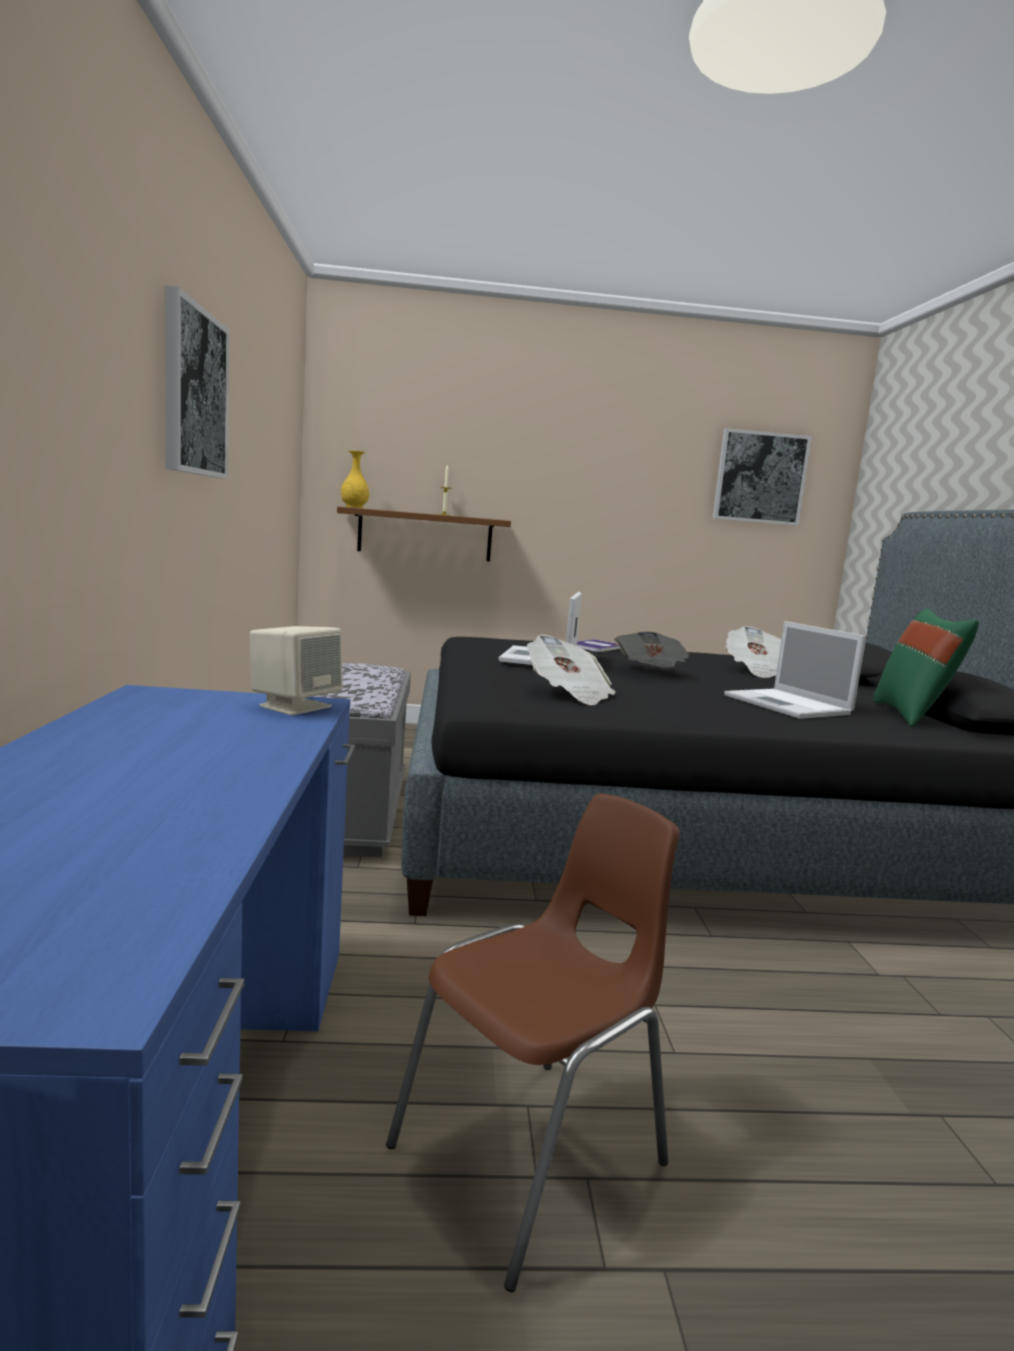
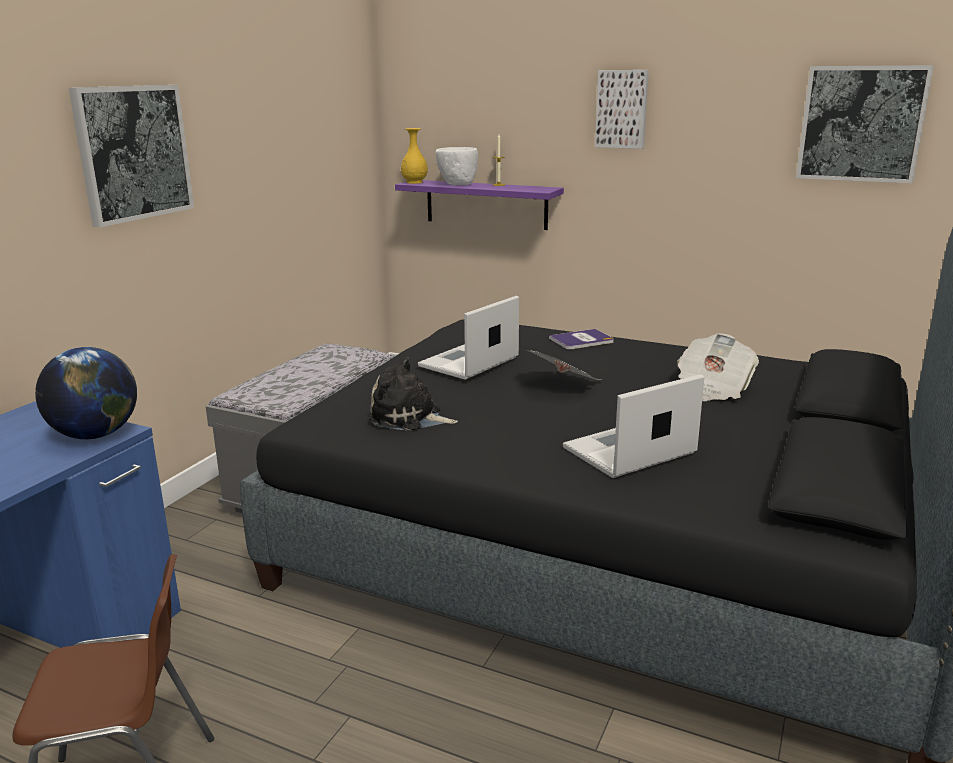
camera: 30 degrees right, 10 degrees up
beige speaker [250,626,343,716] -> globe [35,347,137,439]
brown shelf [337,507,511,561] -> purple shelf [395,180,564,230]
newspaper [527,634,616,705] -> plush toy [368,357,458,431]
laptop [724,621,866,719] -> laptop turned 60 degrees clockwise [563,374,704,478]
green pillow [873,608,979,727] -> none
none -> white bowl [436,147,478,185]
none -> picture [595,70,649,149]

